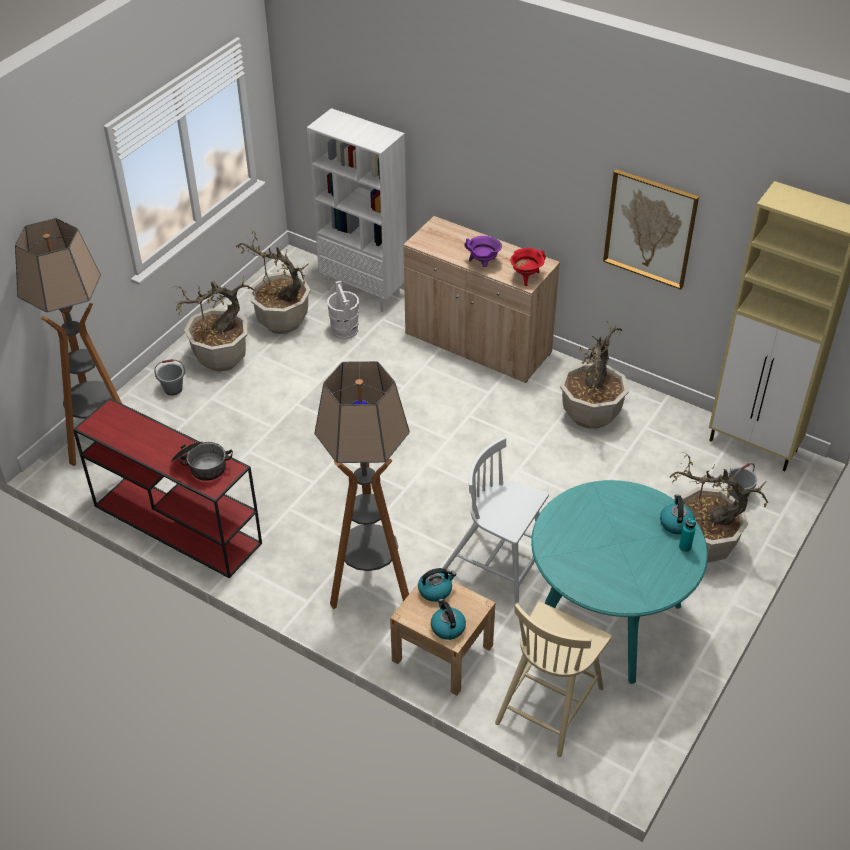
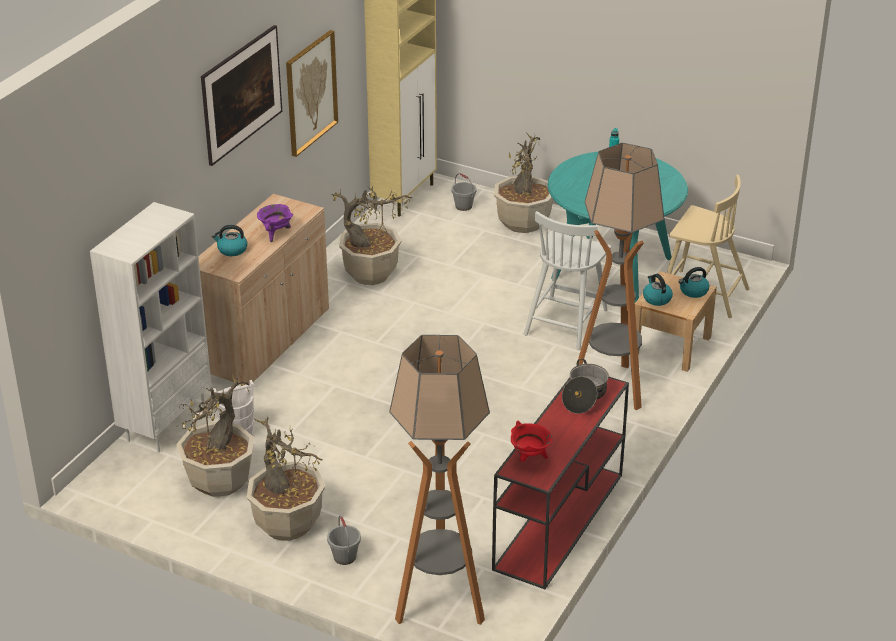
camera: 95 degrees left, 10 degrees down
red cooking pot [510,248,546,286] -> red cooking pot moved to [511,421,553,462]
kettle [660,494,695,534] -> kettle moved to [212,225,248,256]
none -> picture [201,25,282,166]

